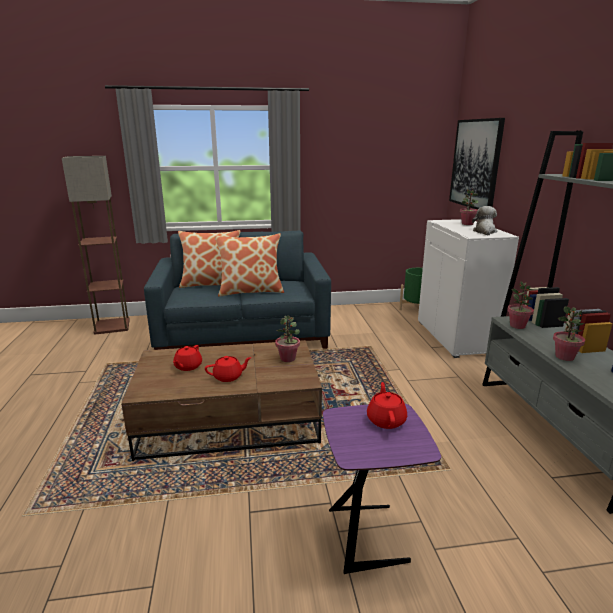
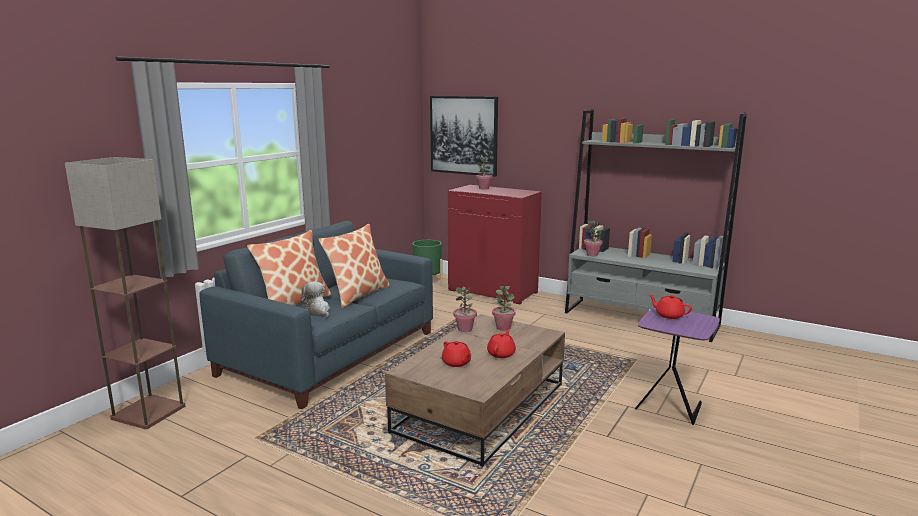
camera: 50 degrees left, 5 degrees down
white cabinet [418,219,519,358] -> red cabinet [448,185,542,304]
plush toy [472,206,497,235] -> plush toy moved to [300,281,330,318]
potted plant [553,306,585,361] -> potted plant moved to [453,287,477,332]

